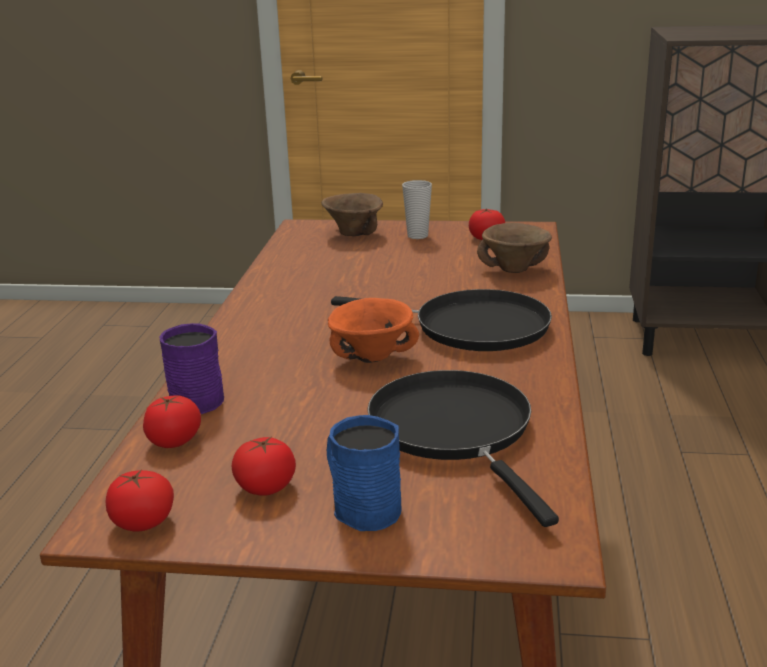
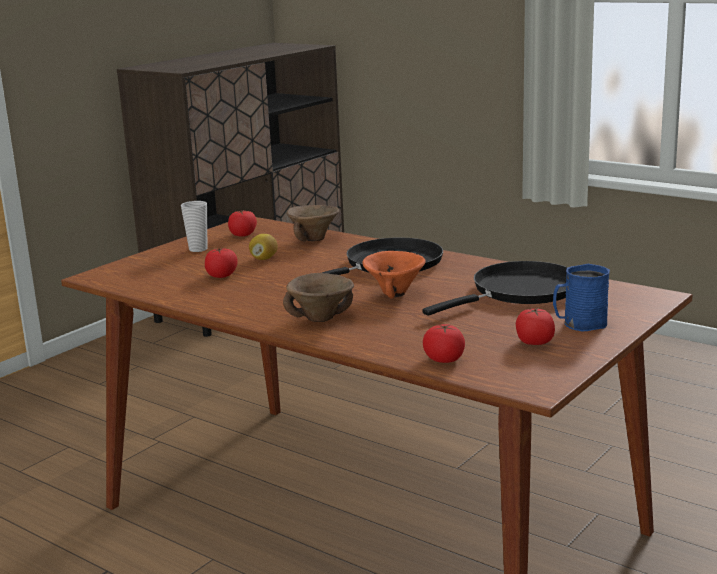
camera: 60 degrees left, 5 degrees down
tomato [106,469,174,532] -> tomato moved to [205,248,238,278]
purple mug [159,323,224,414] -> none
brown bowl [321,193,383,236] -> brown bowl moved to [283,273,354,322]
black frying pan [367,370,559,527] -> black frying pan turned 135 degrees clockwise [422,261,568,316]
none -> lemon [249,234,278,260]

